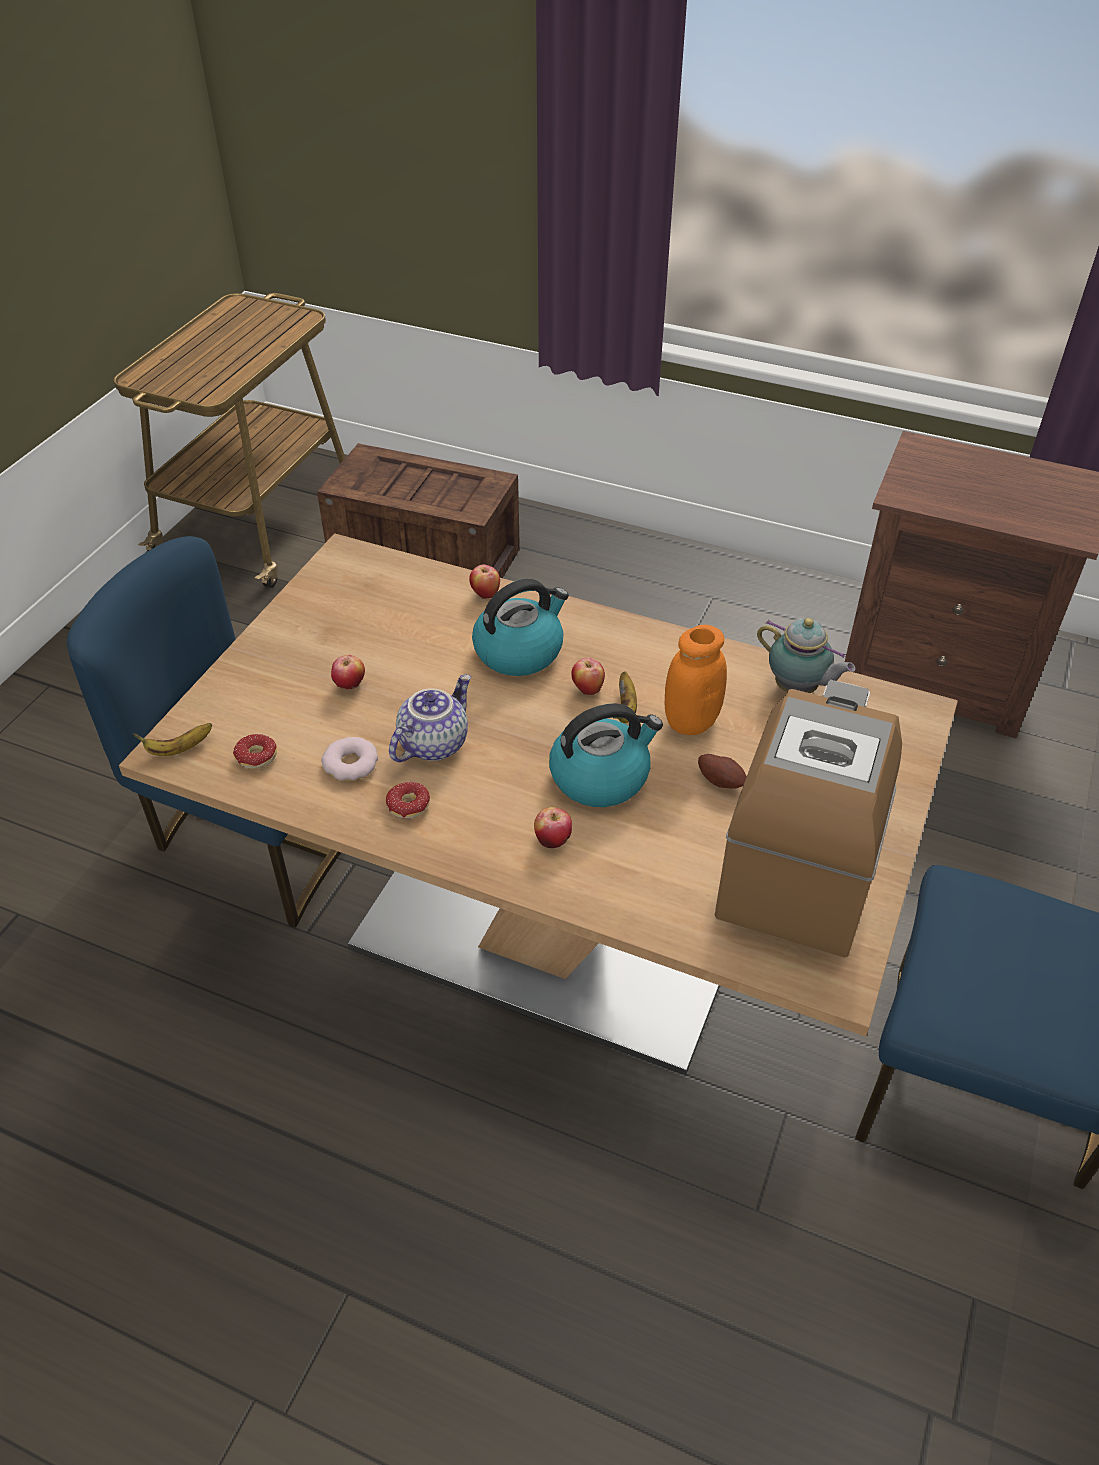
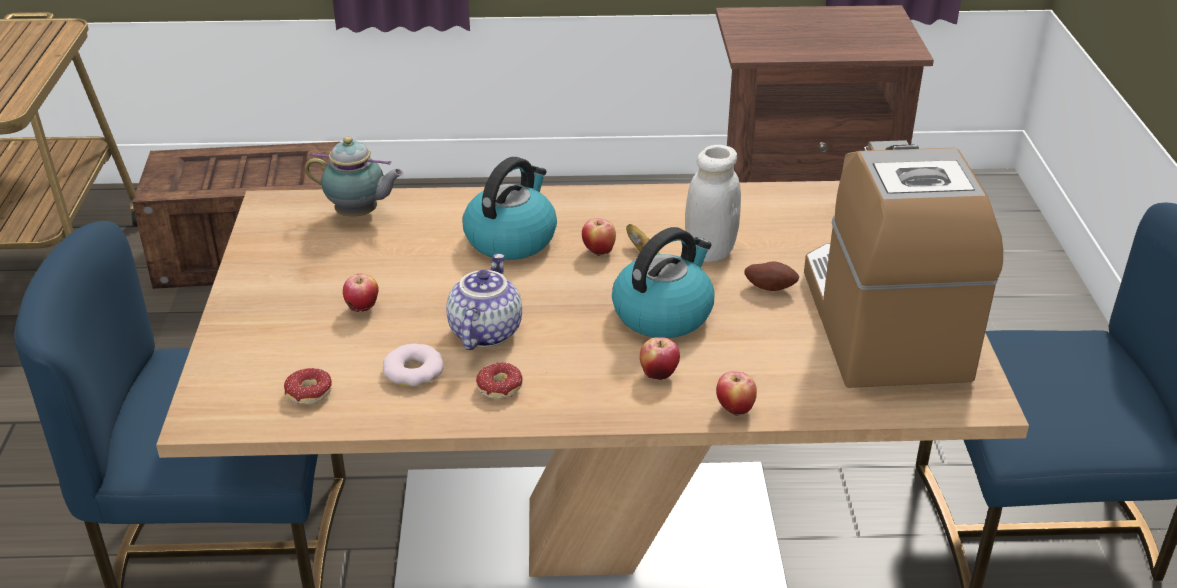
camera: 25 degrees left, 10 degrees down
banana [132,723,212,756] -> none
apple [469,565,500,599] -> apple moved to [716,372,757,416]
orange jar [665,625,727,735] -> white jar [685,145,741,262]
teapot [757,618,855,693] -> teapot moved to [305,137,404,217]

